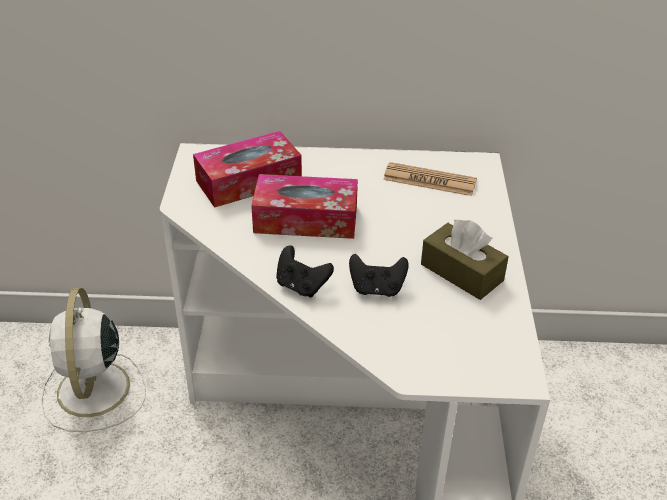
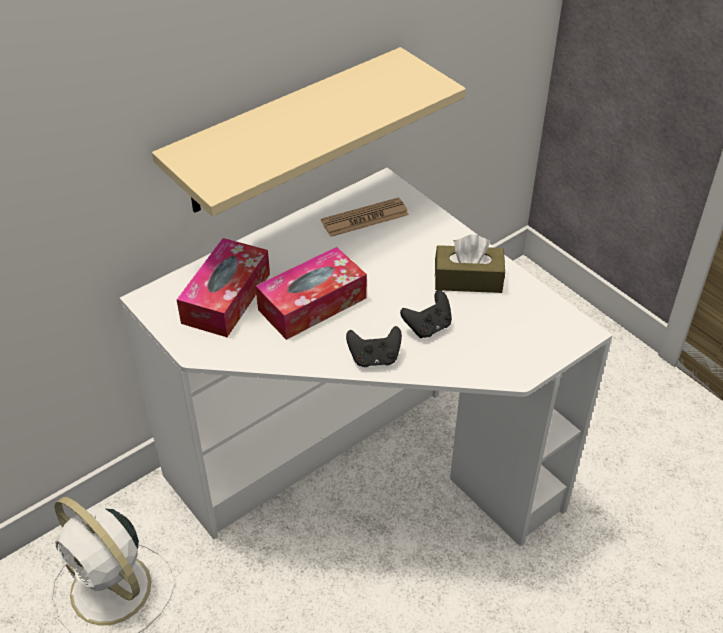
camera: 40 degrees left, 5 degrees up
none -> beige shelf [152,47,466,216]

